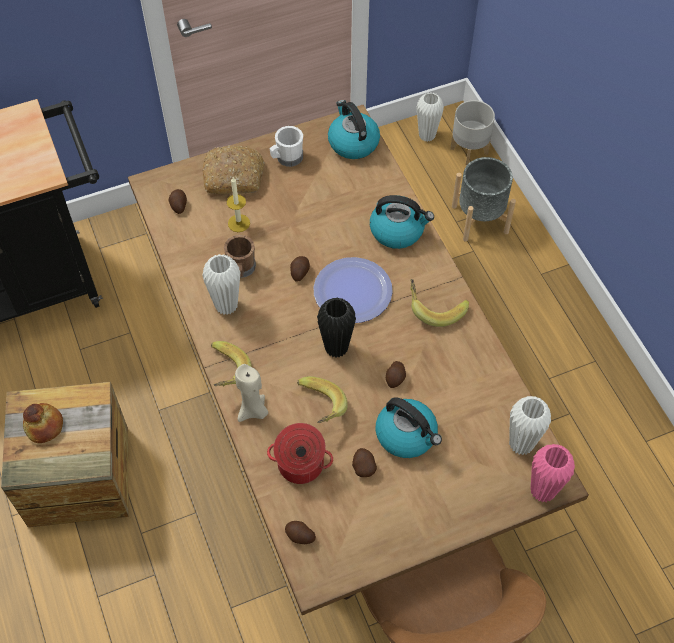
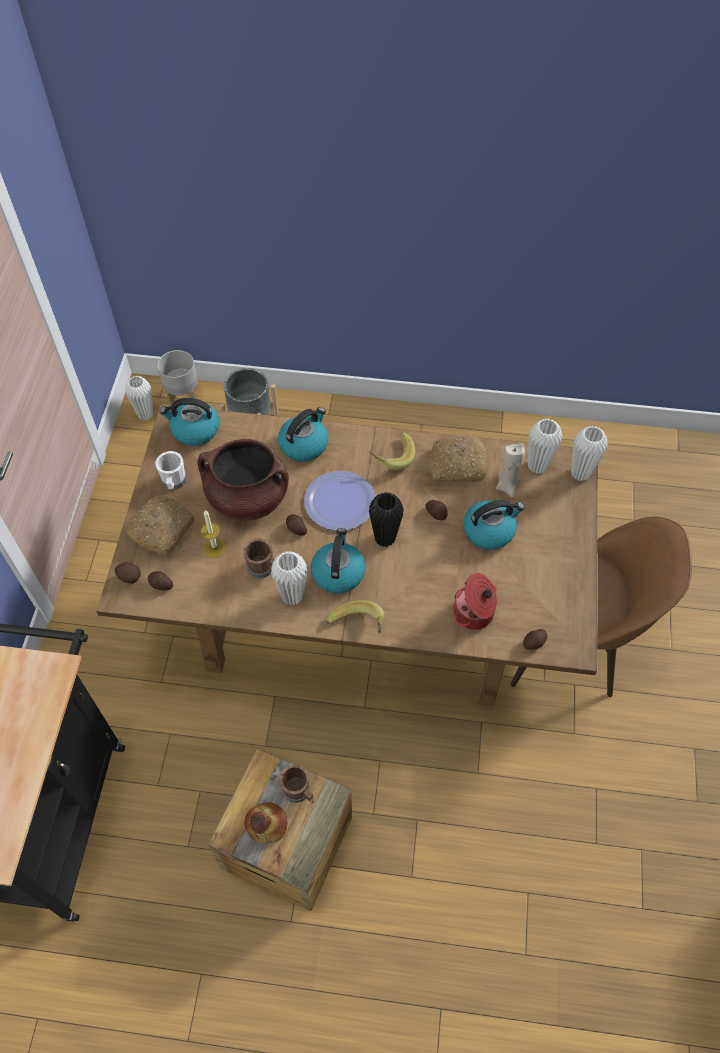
camera: 60 degrees left, 0 degrees up
beige candle [235,364,268,422] -> beige candle moved to [496,443,525,498]
banana [297,376,348,423] -> none
potato [352,448,377,477] -> potato moved to [115,562,141,584]
pink vase [531,444,575,502] -> white vase [571,426,608,481]
none -> brown cooking pot [198,439,289,521]
none -> brown mug [279,764,313,803]
none -> kettle [311,528,365,593]
none -> bread [429,435,488,482]

